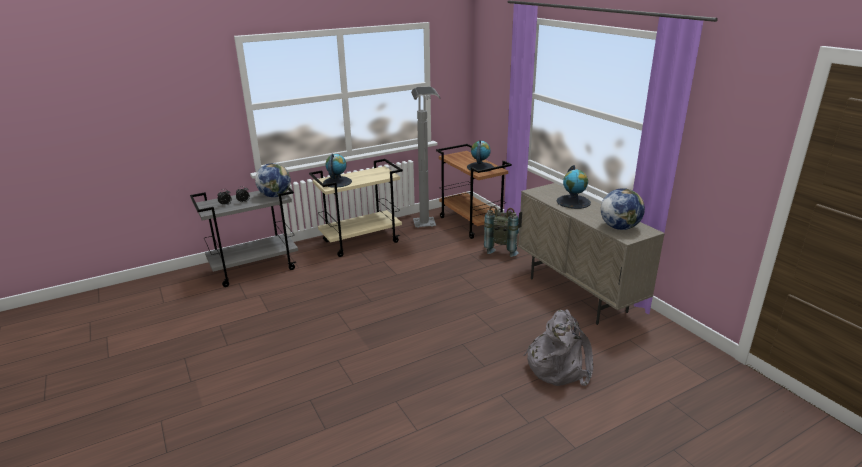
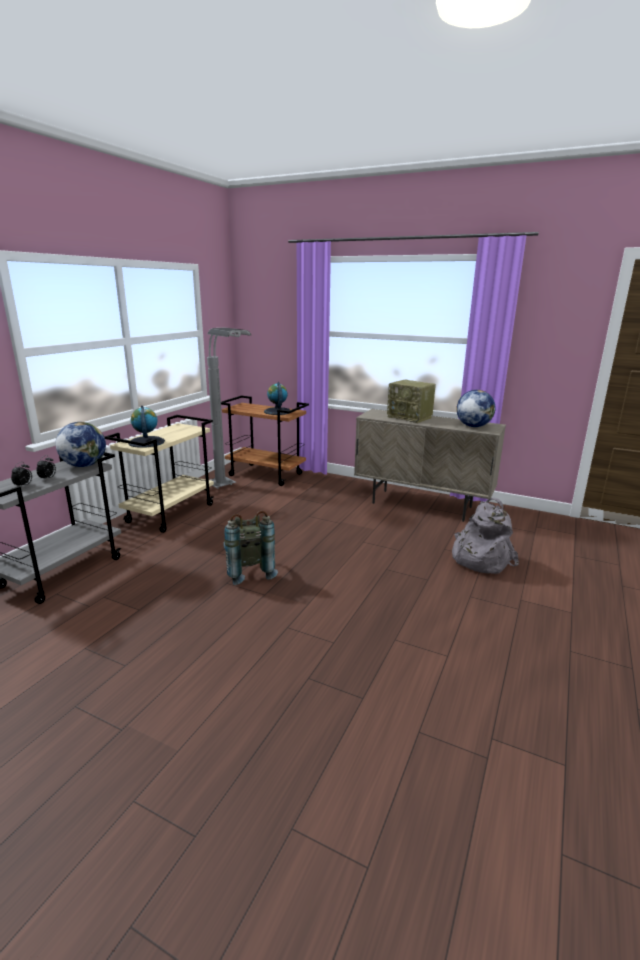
camera: 35 degrees left, 5 degrees down
grey backpack [484,206,519,257] -> grey backpack moved to [223,511,278,585]
globe [557,165,591,209] -> radio [387,380,436,423]

